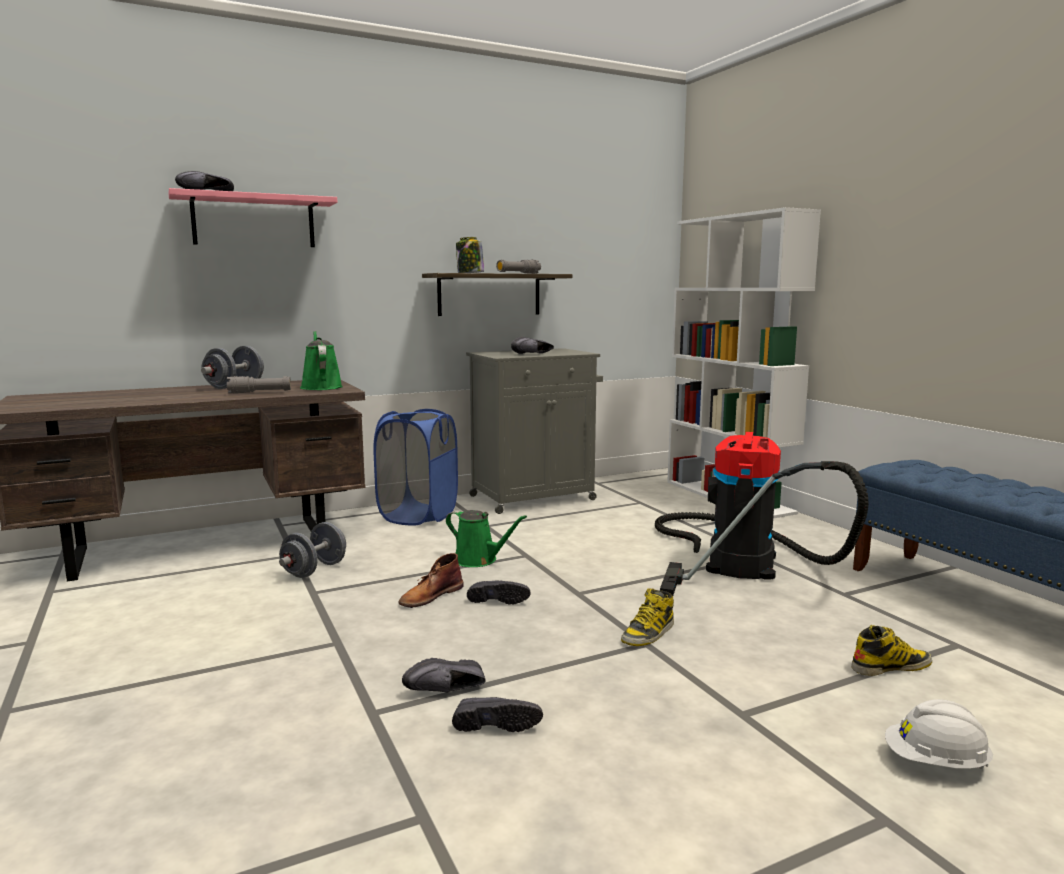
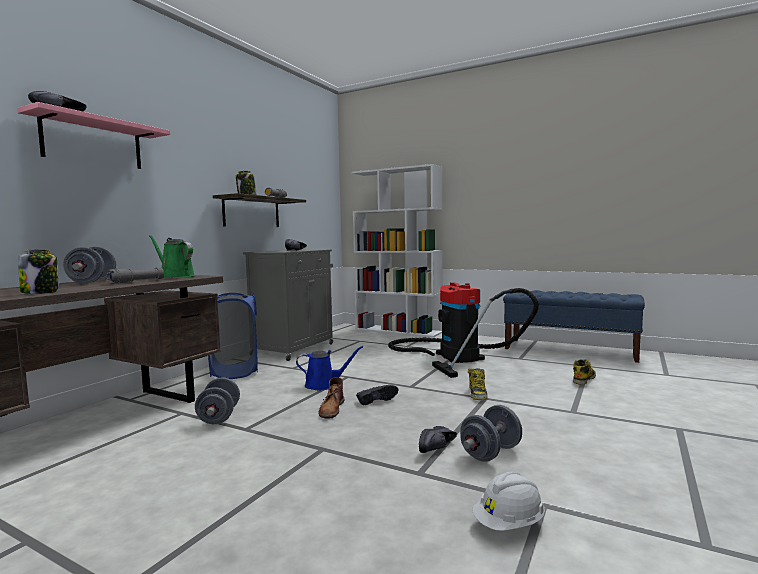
camera: 35 degrees left, 5 degrees down
green watering can [446,510,527,567] -> blue watering can [296,346,363,390]
black shoe [452,697,543,732] -> grey dumbbell [460,405,522,462]
white hard hat [885,699,993,769] -> white hard hat moved to [472,472,545,531]
none -> jar [18,250,59,294]

